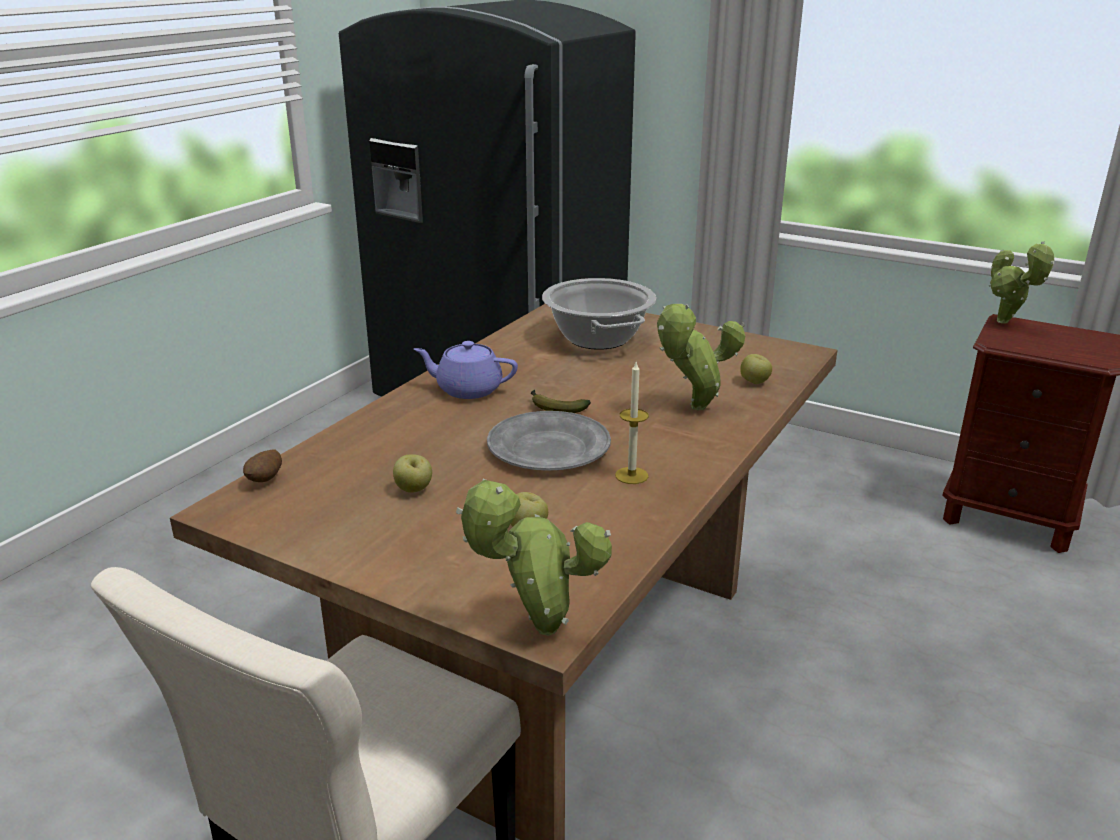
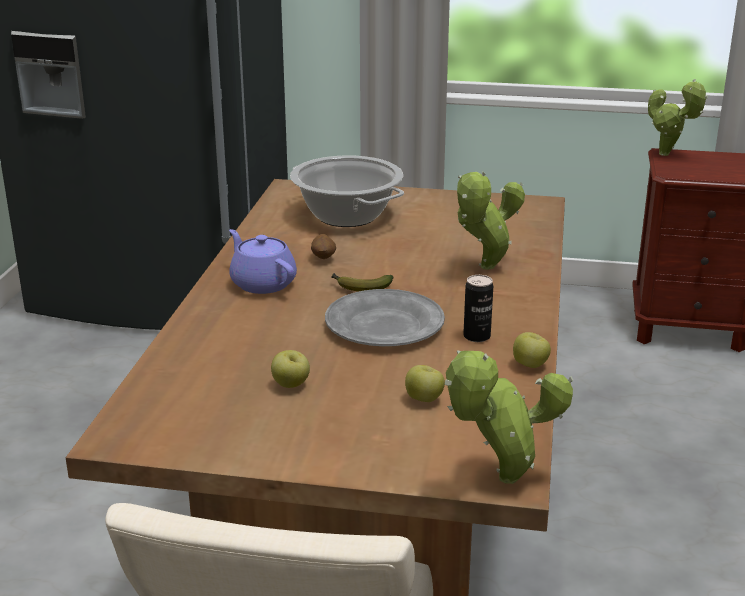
camera: 20 degrees left, 0 degrees up
potato [243,449,282,482] -> potato moved to [311,234,336,259]
purple teapot [414,341,518,399] -> purple teapot turned 60 degrees clockwise [229,229,297,294]
candle [615,362,649,484] -> can [463,275,493,342]
apple [740,354,772,384] -> apple moved to [513,332,551,368]

